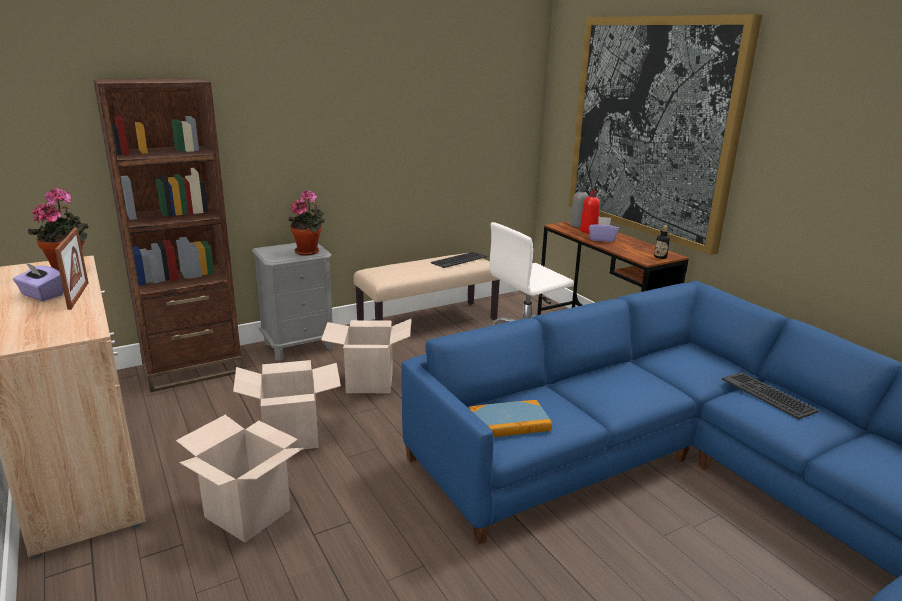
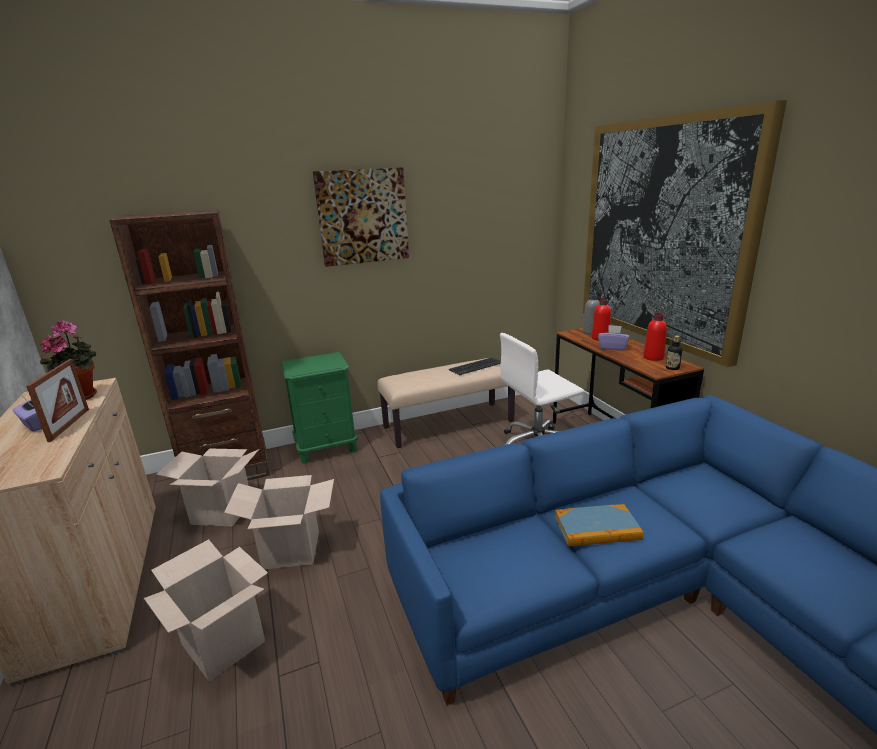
camera: 10 degrees right, 0 degrees up
grey nightstand [252,243,334,361] -> green nightstand [281,352,358,464]
potted plant [288,190,325,256] -> none
cardboard box [321,319,411,393] -> cardboard box moved to [156,448,259,527]
book [469,400,552,437] -> book moved to [555,504,643,546]
keyboard [722,372,819,419] -> none
none -> picture [313,167,409,267]
none -> red bottle [643,313,667,361]

